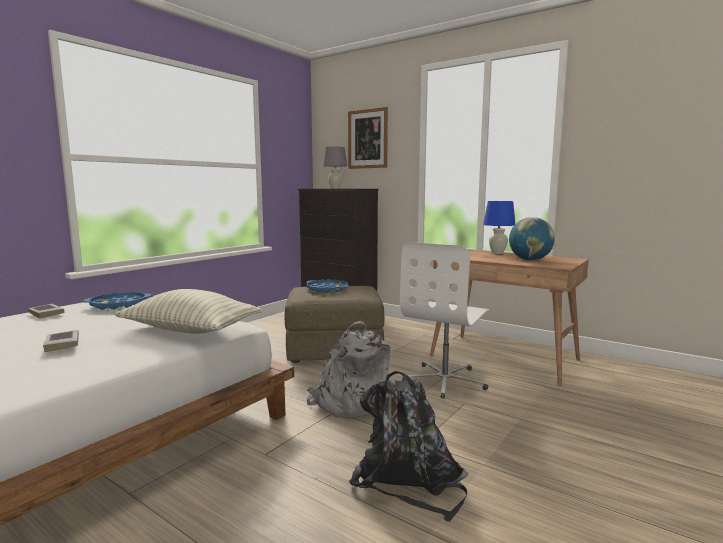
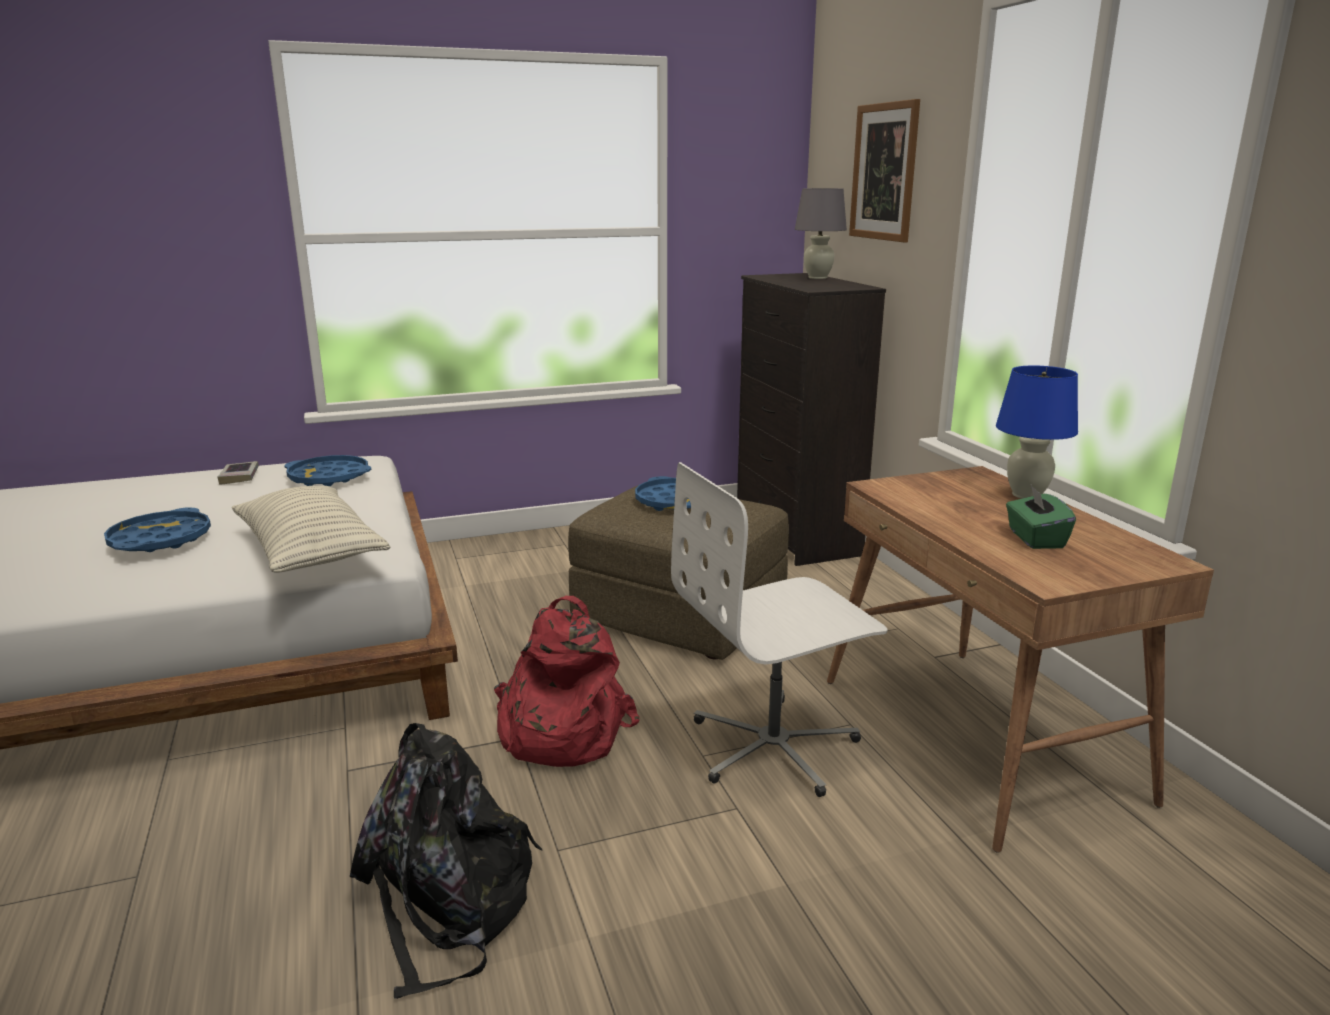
camera: 35 degrees right, 10 degrees up
book [43,330,79,352] -> blue tray [104,508,211,552]
grey backpack [307,321,390,419] -> red backpack [494,596,640,767]
globe [509,217,555,260] -> green tissue box [1006,485,1076,549]

